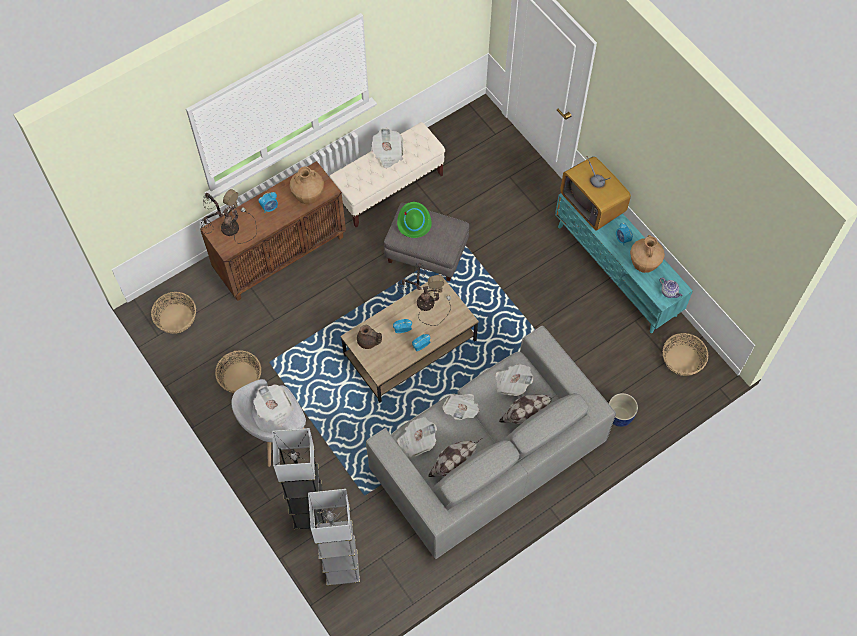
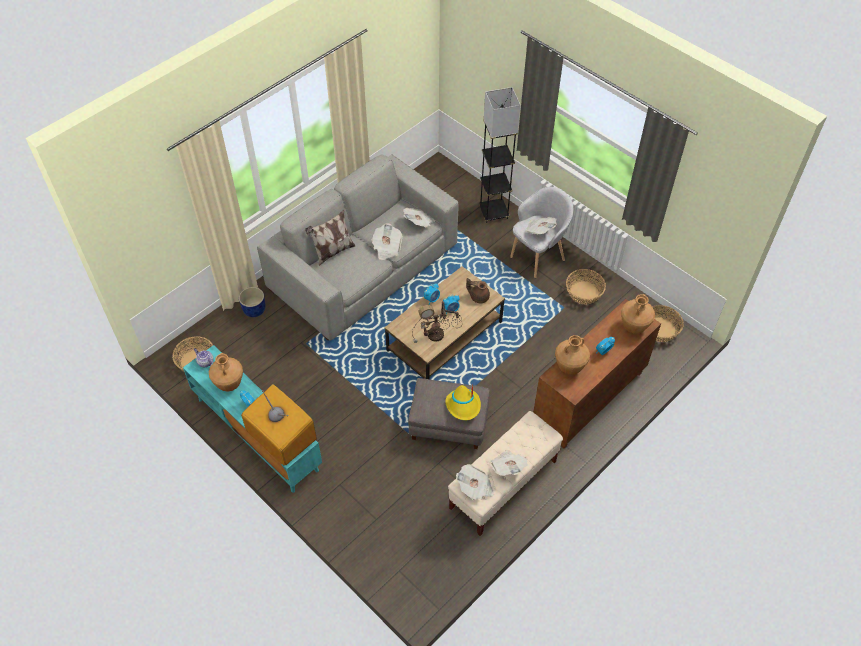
camera: 170 degrees right, 10 degrees down
table lamp [201,189,257,244] -> brown vase [621,294,655,334]
grey floor lamp [308,489,360,586] -> none
green hat [397,202,432,238] -> yellow hat [445,385,481,420]
pillow [428,438,482,477] -> none
newspaper [496,364,533,396] -> newspaper moved to [456,464,494,500]

